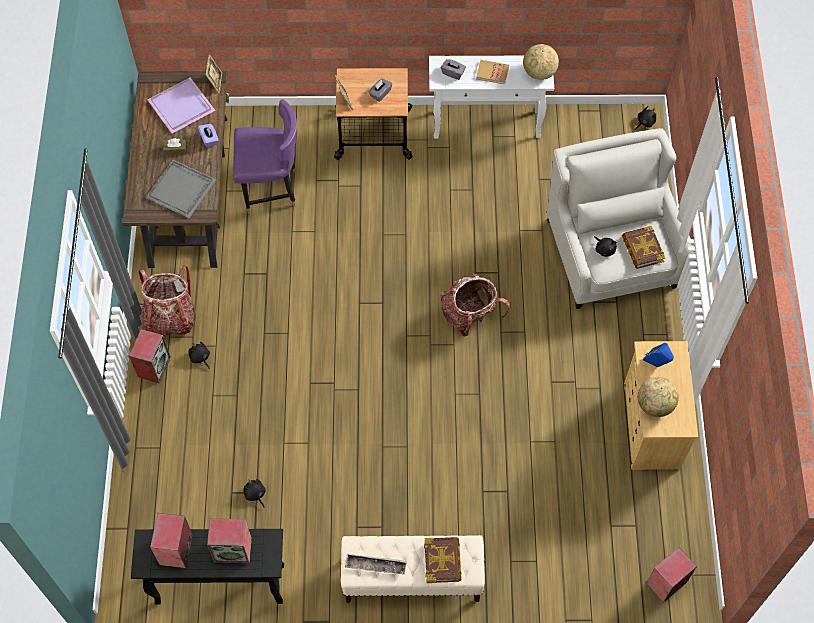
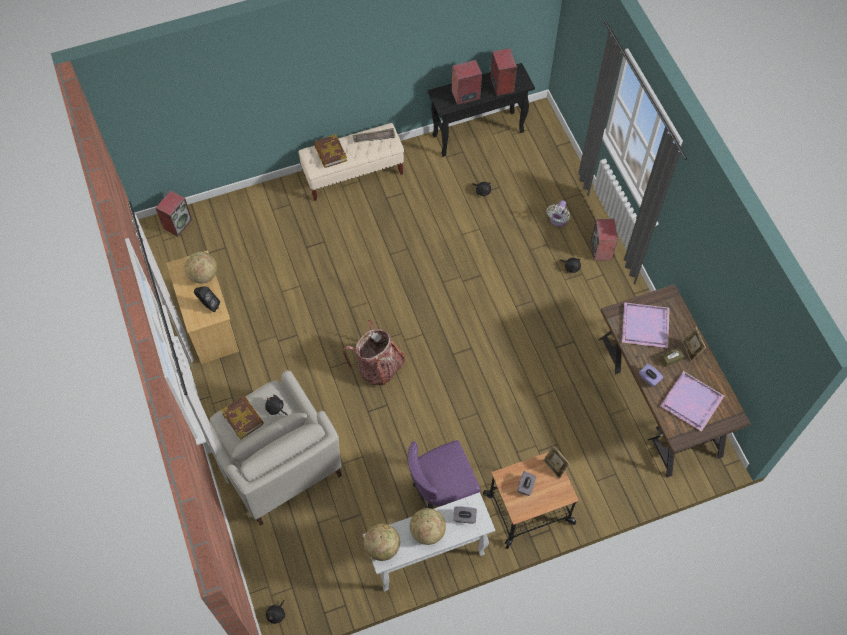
camera: 160 degrees right, 0 degrees up
backpack [138,265,196,336] -> none
grey tray [145,160,216,218] -> purple tray [622,303,670,348]
picture frame [206,54,222,93] -> picture frame moved to [682,327,706,362]
purple chair [233,99,297,213] -> purple chair moved to [408,440,481,509]
book [476,60,509,84] -> globe [410,508,446,545]
blue speaker [643,343,674,367] -> black speaker [194,286,220,313]
none -> white fan [547,200,570,227]

